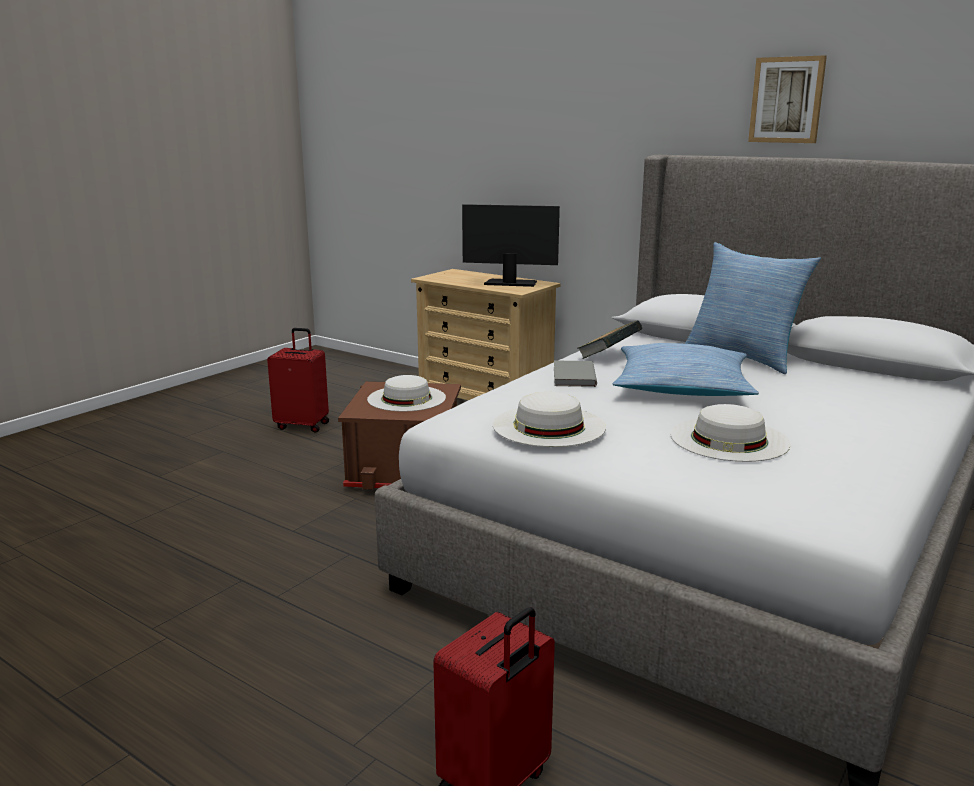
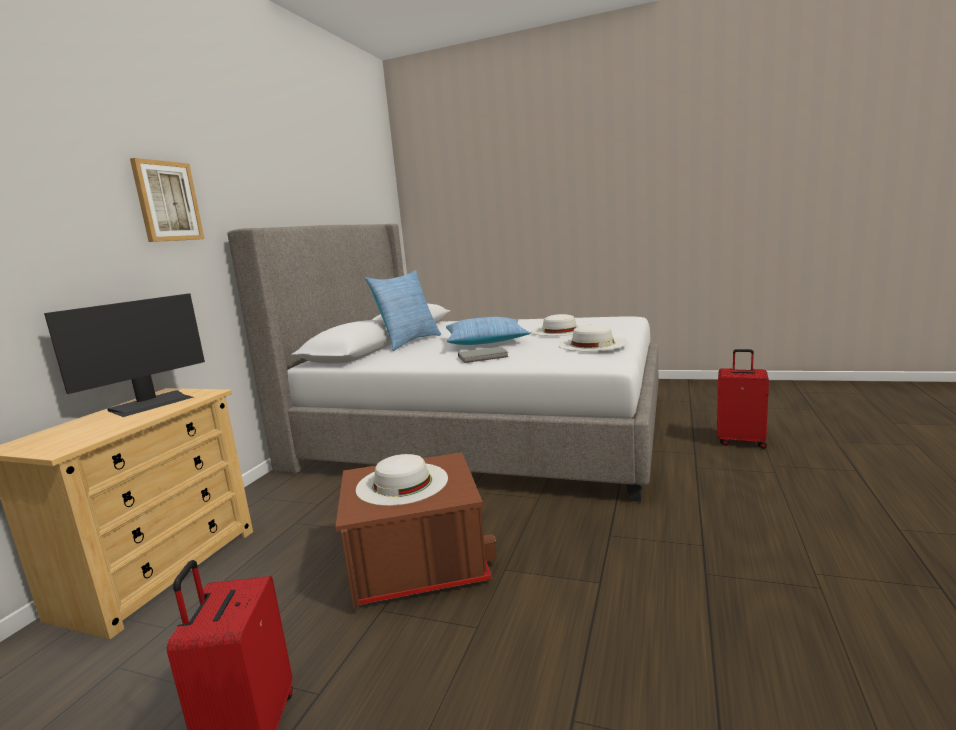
camera: 105 degrees left, 5 degrees down
monitor [462,204,560,287] -> monitor turned 135 degrees counterclockwise [44,293,205,417]
book [577,320,643,359] -> none
picture [748,55,827,143] -> picture moved to [130,158,204,242]

